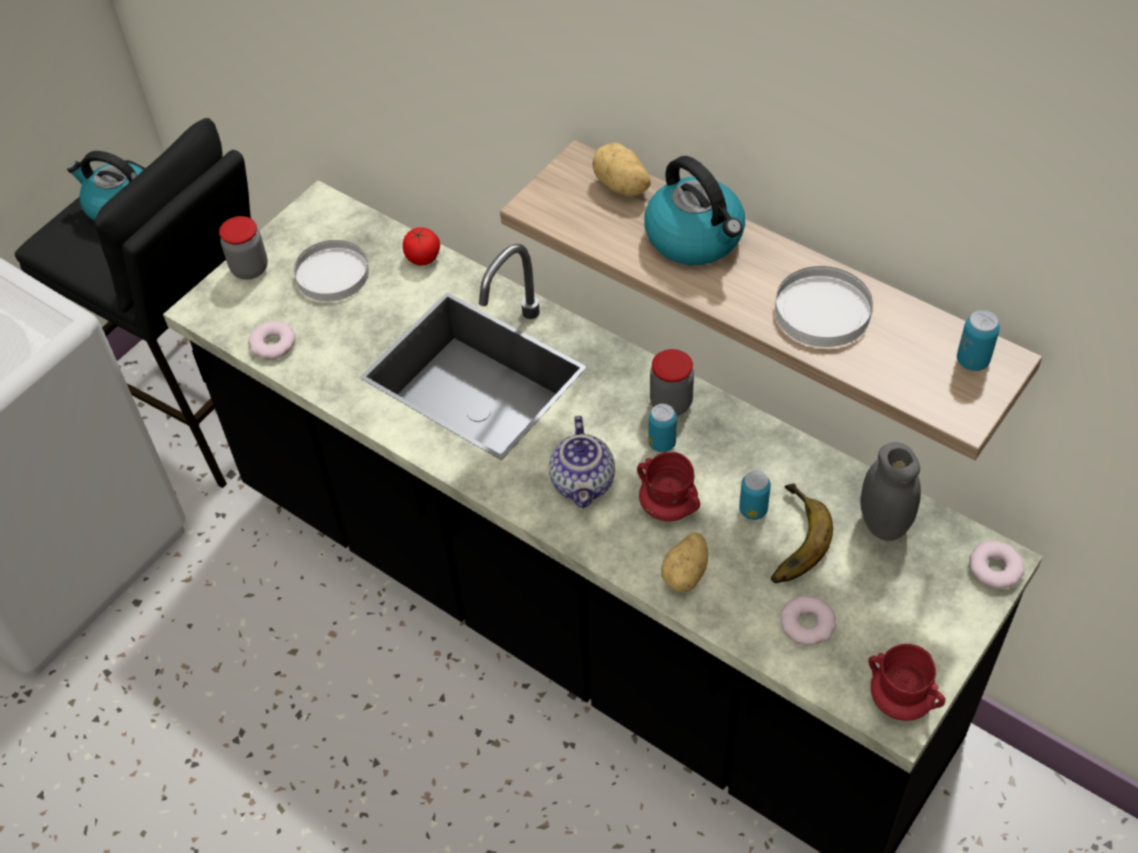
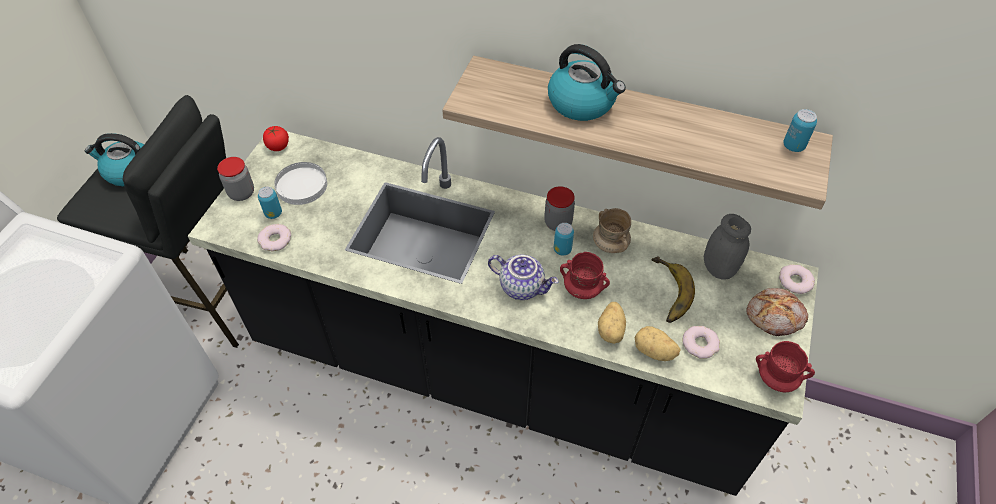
camera: 20 degrees left, 0 degrees up
tomato [403,227,440,265] -> tomato moved to [263,126,289,151]
teapot [549,416,615,508] -> teapot turned 45 degrees counterclockwise [488,255,559,300]
potato [592,143,651,196] -> potato moved to [635,326,681,361]
can [739,471,771,520] -> can moved to [258,187,282,219]
white plate [775,266,873,347] -> none
none -> beige mug [593,208,631,253]
none -> bread [746,288,808,336]

